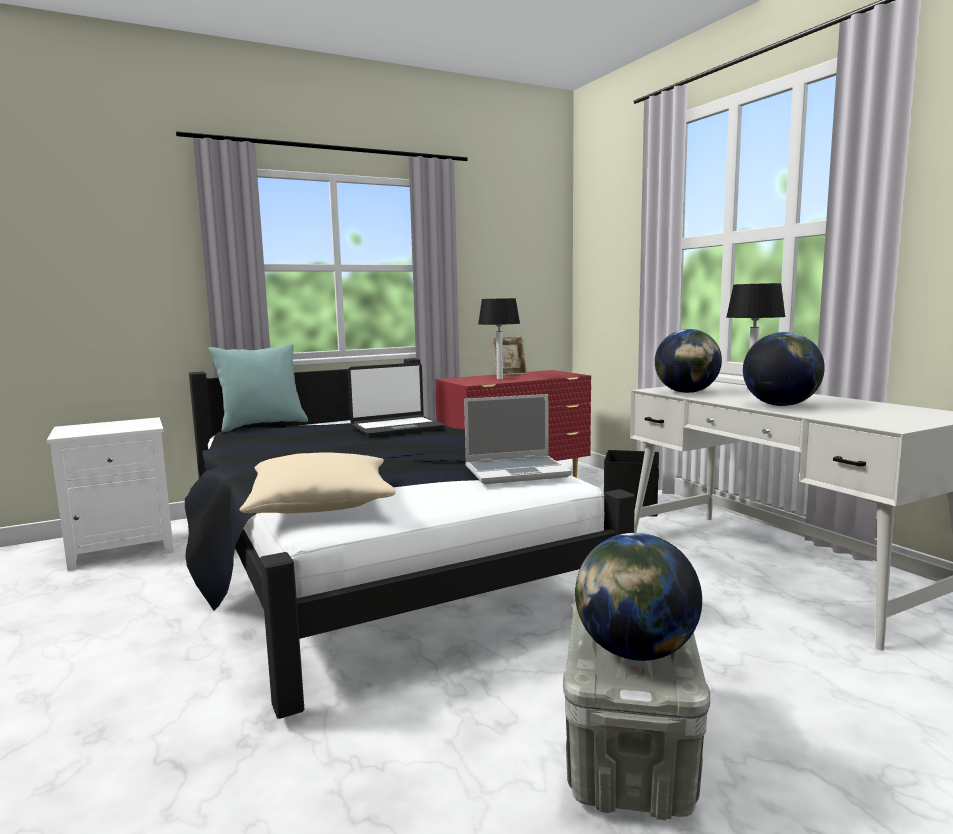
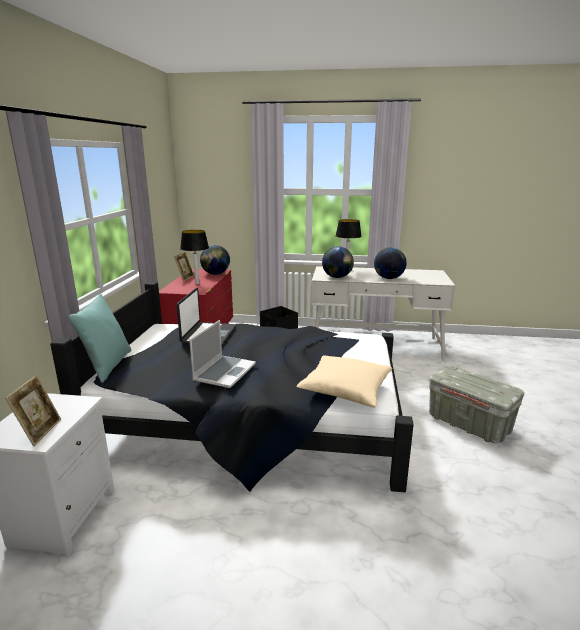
camera: 55 degrees left, 10 degrees up
laptop [464,394,571,484] -> laptop moved to [189,320,256,388]
globe [575,533,702,661] -> globe moved to [200,245,230,275]
none -> picture frame [5,375,61,446]

